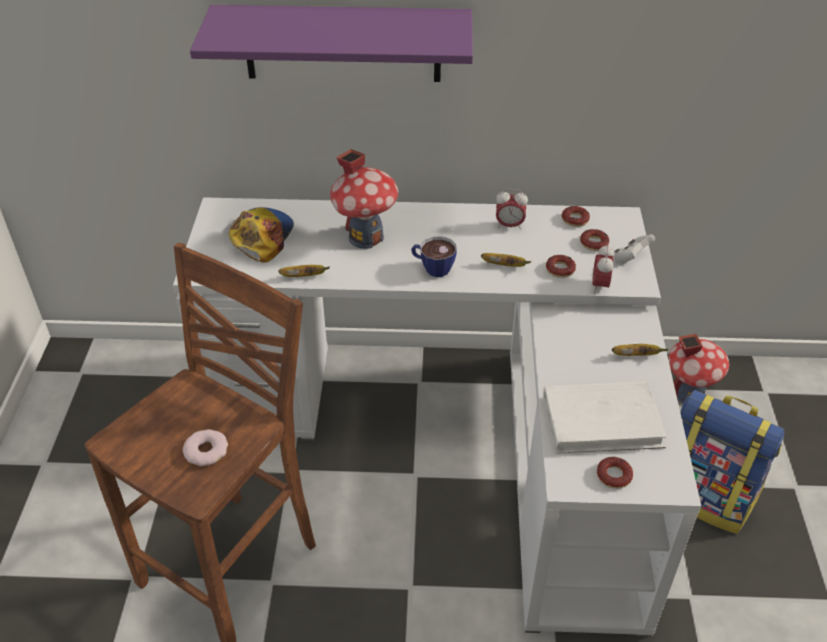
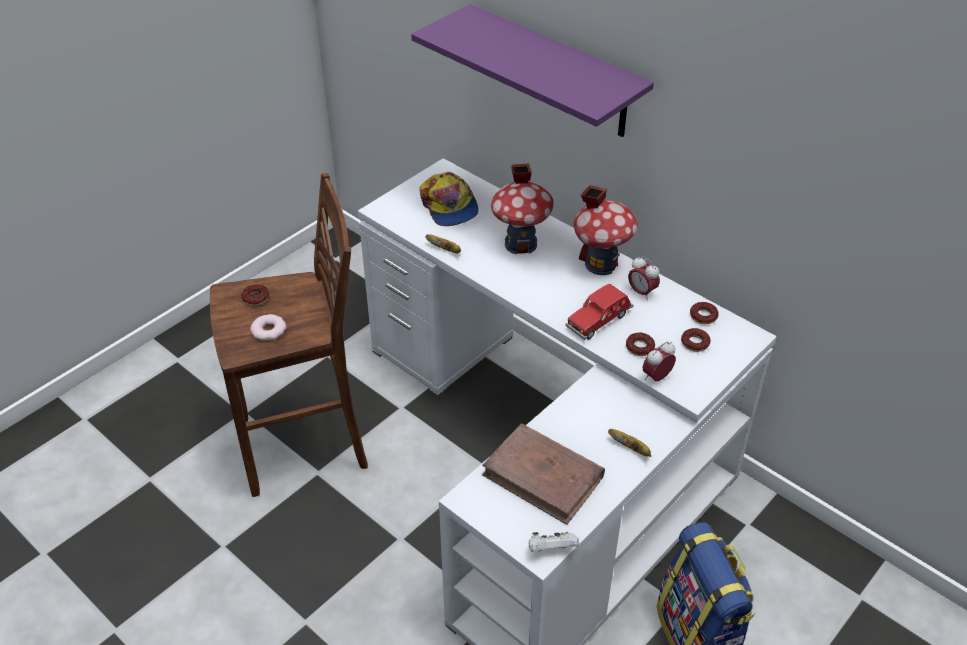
camera: 40 degrees right, 0 degrees up
cap [229,207,294,263] -> cap turned 105 degrees clockwise [419,172,479,226]
cup [411,236,457,277] -> none
banana [481,253,531,267] -> red toy car [565,284,633,340]
white book [543,381,666,454] -> brown book [482,423,605,525]
donut [597,457,633,489] -> donut moved to [241,285,269,306]
white game controller [614,234,655,263] -> white game controller moved to [529,532,579,552]
toy house [668,334,729,403] -> toy house moved to [574,185,638,275]

